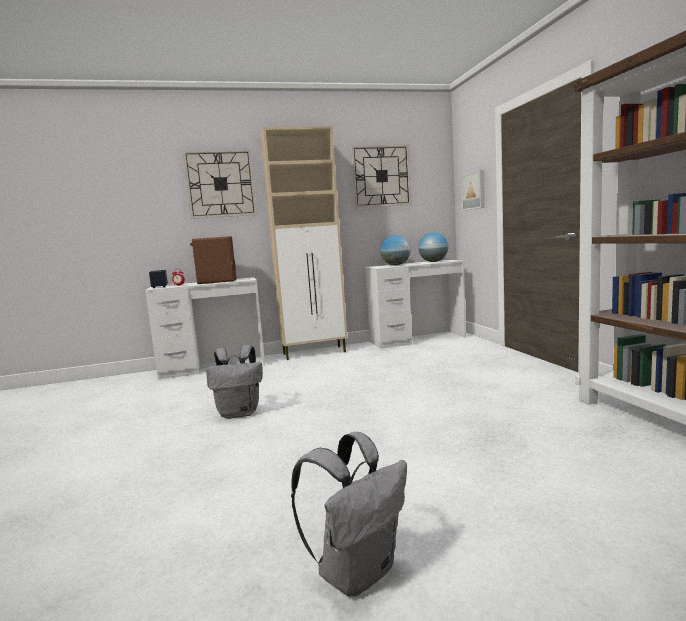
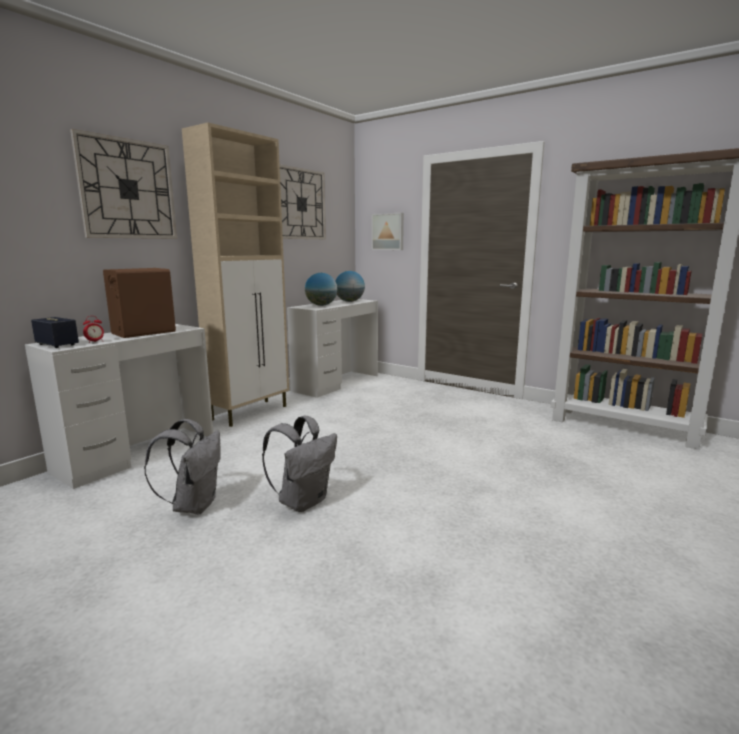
camera: 40 degrees left, 5 degrees up
grey backpack [291,432,407,596] -> grey backpack moved to [144,419,221,515]

